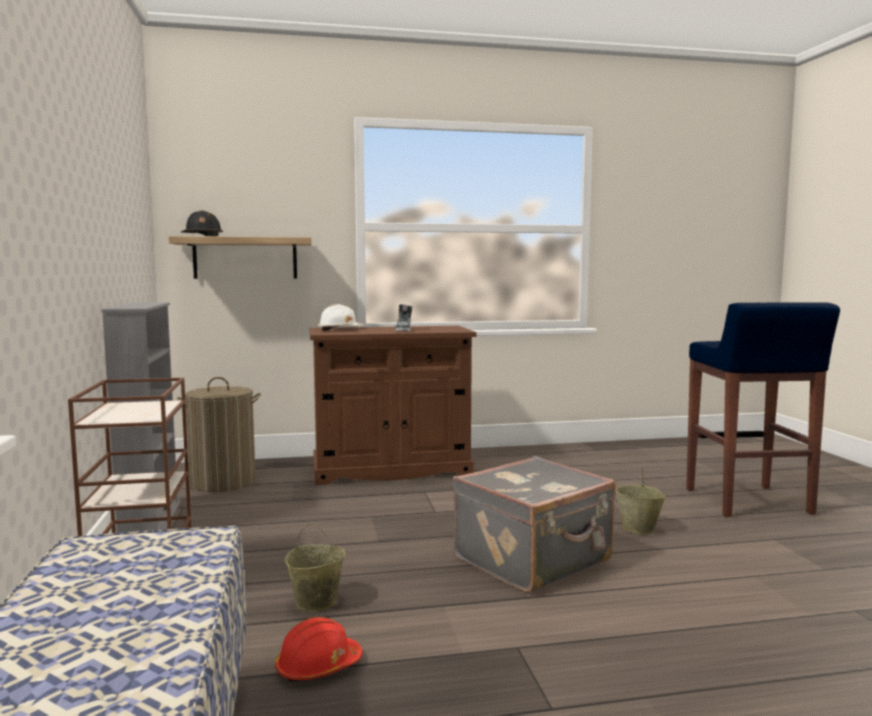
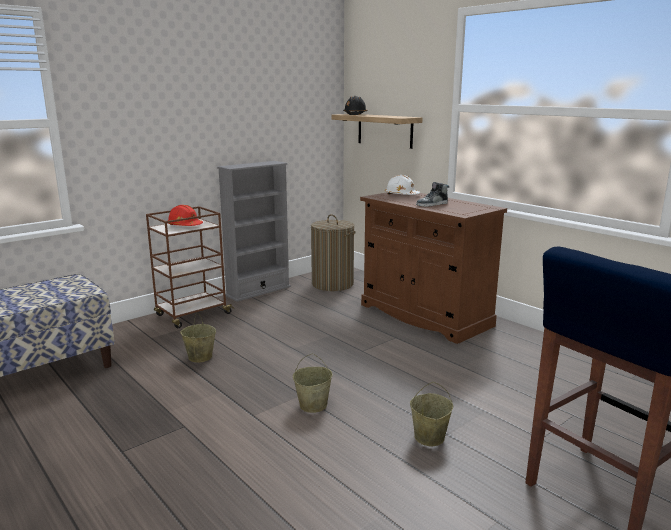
camera: 60 degrees right, 10 degrees up
red hard hat [275,617,363,682] -> red hard hat moved to [167,205,203,226]
grey suitcase [453,456,616,593] -> beige bucket [293,354,332,413]

